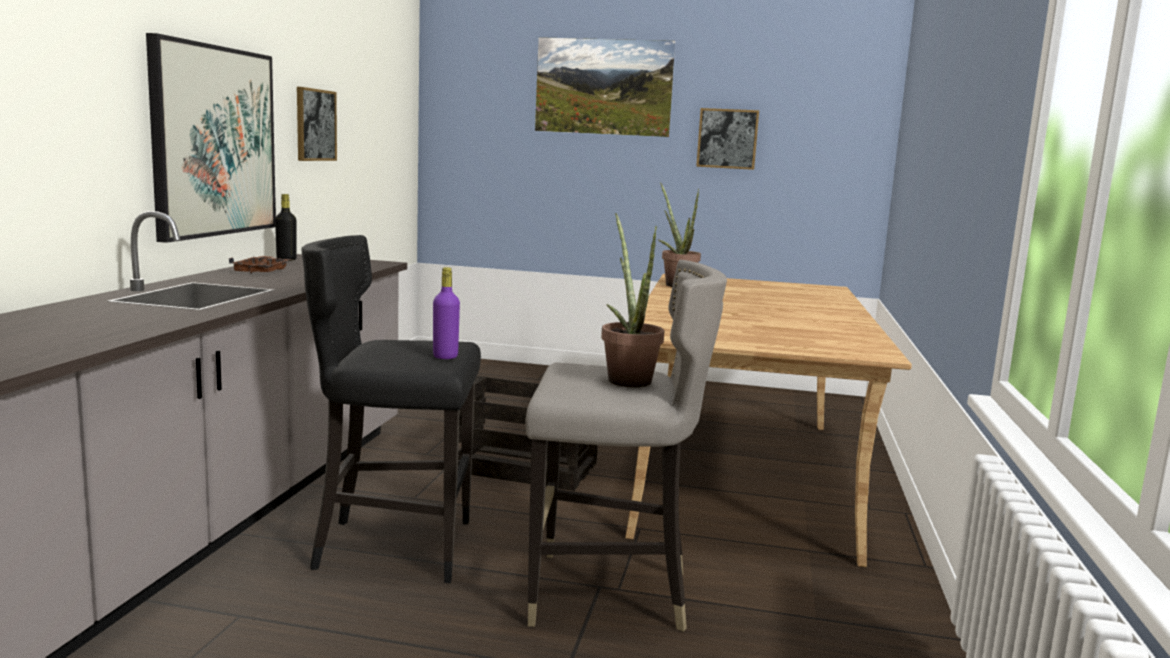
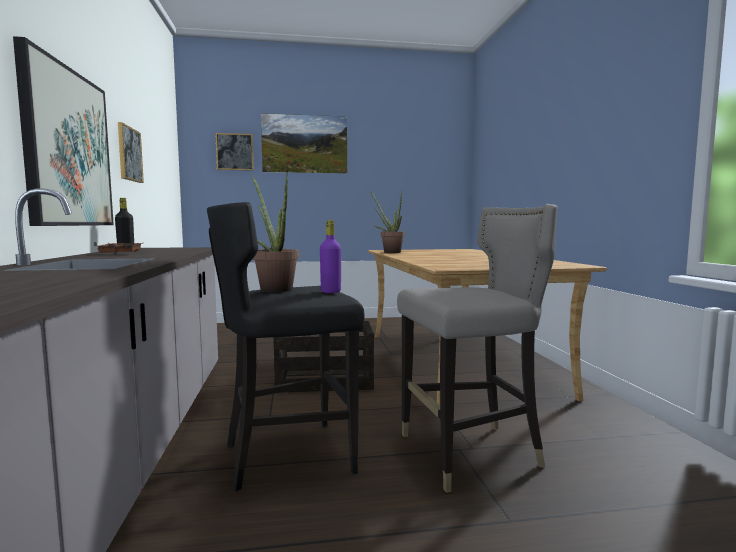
camera: 20 degrees left, 5 degrees down
potted plant [601,213,664,387] -> potted plant moved to [251,172,299,292]
picture [696,108,759,170] -> picture moved to [215,133,254,171]

